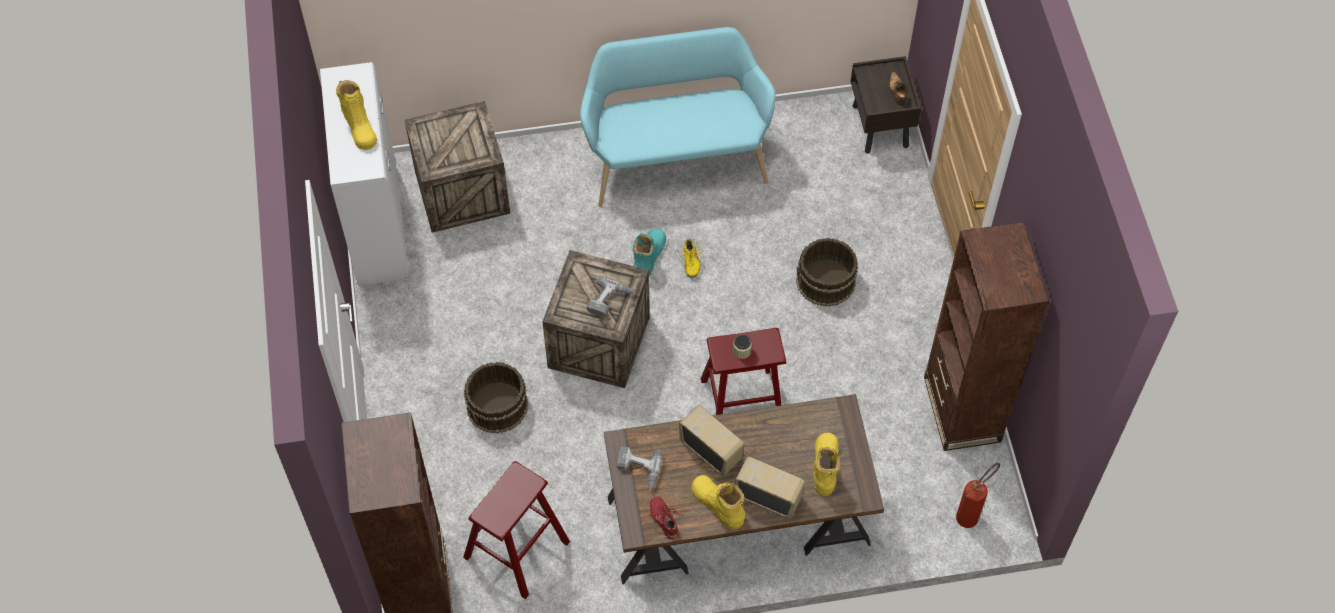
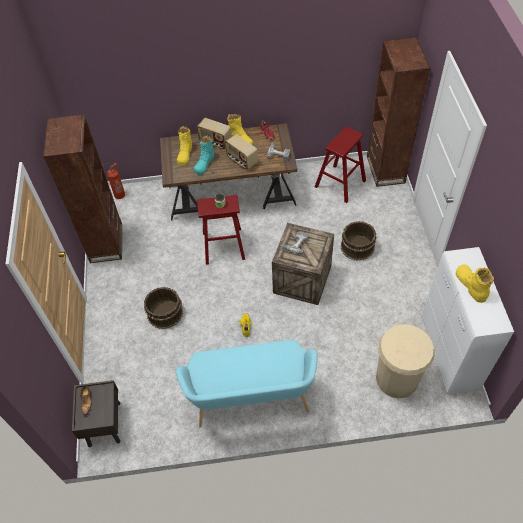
camera: 175 degrees left, 5 degrees down
crate [405,101,510,233] -> beige trash can [376,324,435,398]
turquoise boot [633,228,666,276] -> turquoise boot moved to [193,135,215,175]

